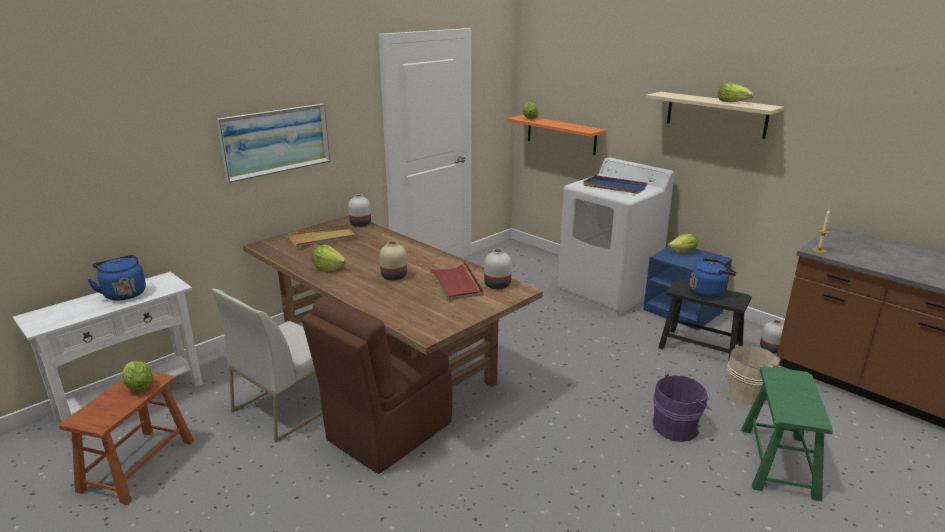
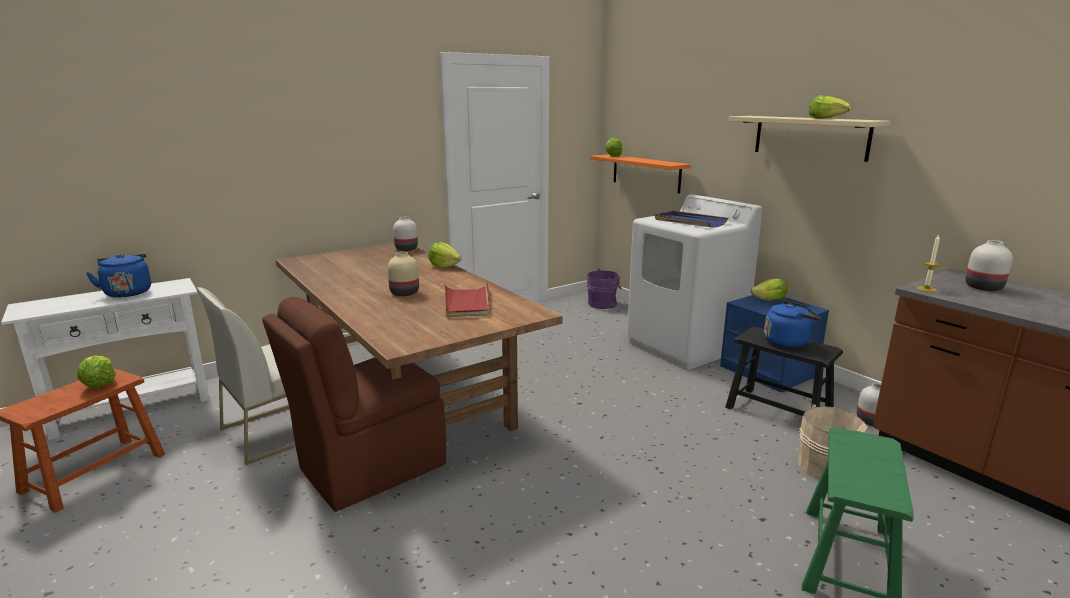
camera: 10 degrees right, 5 degrees down
picture [216,104,330,183] -> none
beige tray [289,225,358,247] -> none
lettuce [312,245,347,271] -> lettuce moved to [428,242,462,268]
white vase [484,249,512,289] -> white vase moved to [965,240,1013,291]
purple bucket [653,374,712,442] -> purple bucket moved to [587,269,622,309]

